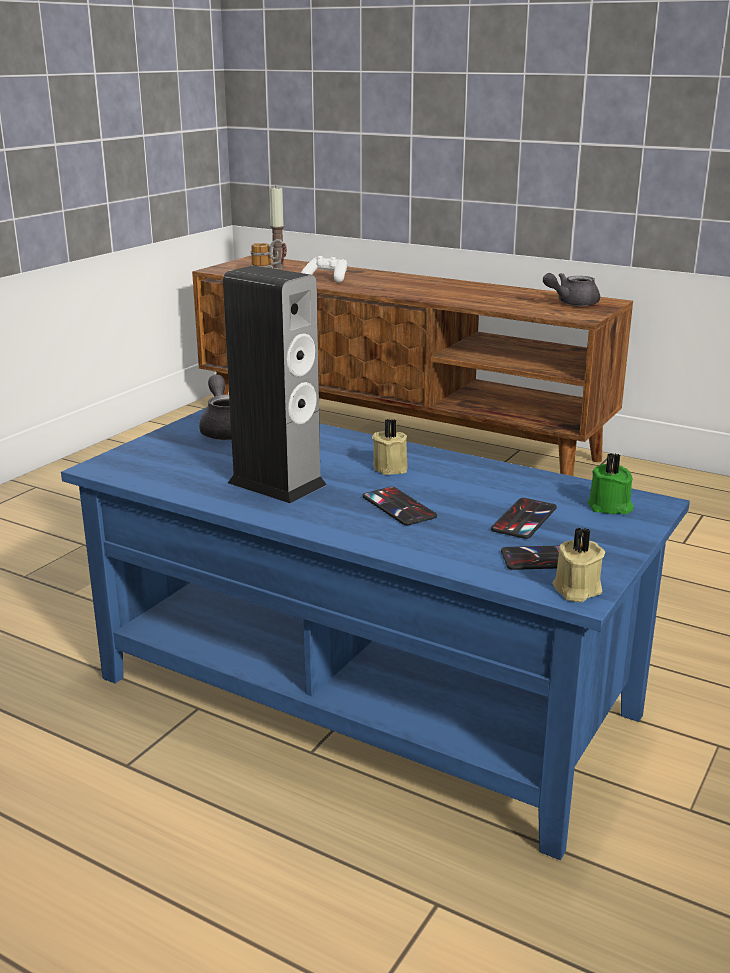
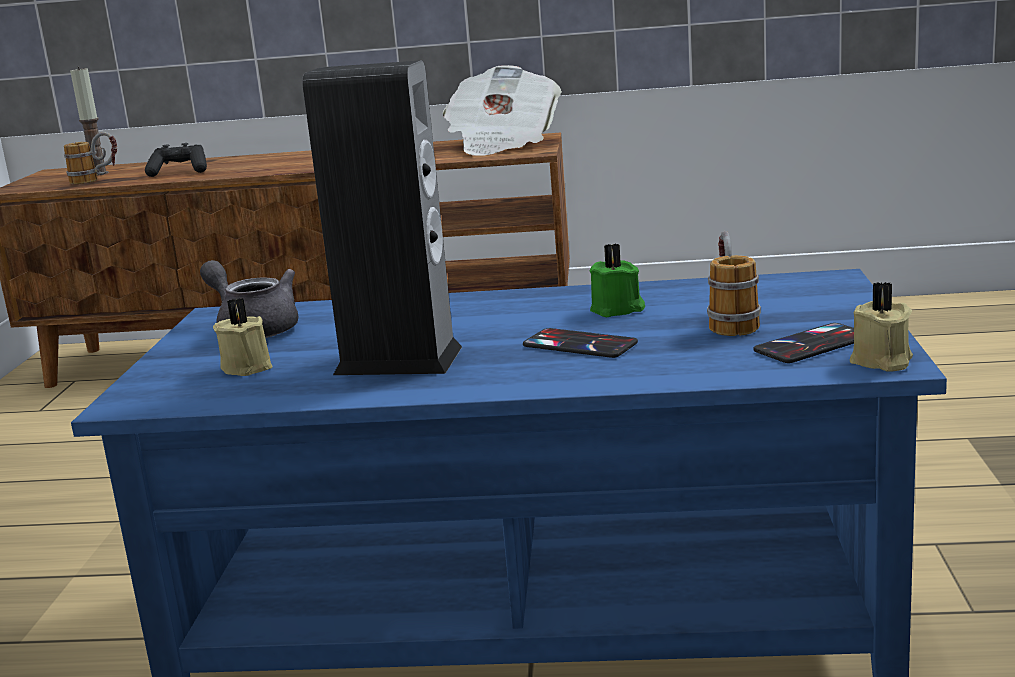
camera: 25 degrees left, 5 degrees down
white game controller [301,256,347,282] -> black game controller [145,143,207,177]
beige candle [372,419,408,475] -> beige candle moved to [213,298,273,376]
phone [491,498,557,539] -> mug [707,231,761,336]
grey teapot [543,273,600,306] -> newspaper [443,65,562,156]
green candle [588,453,634,514] -> green candle moved to [589,243,645,318]

